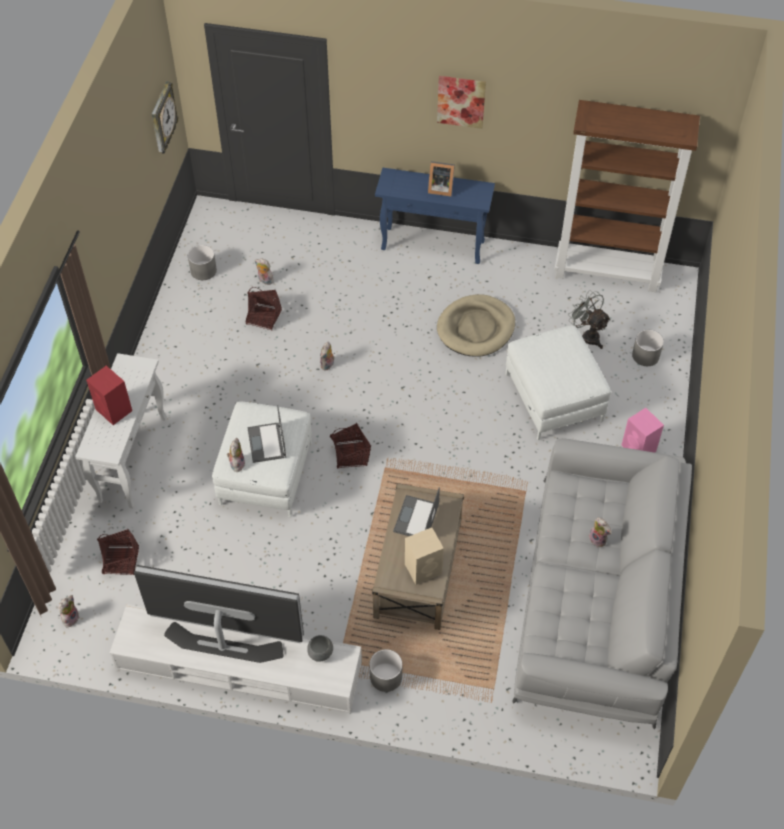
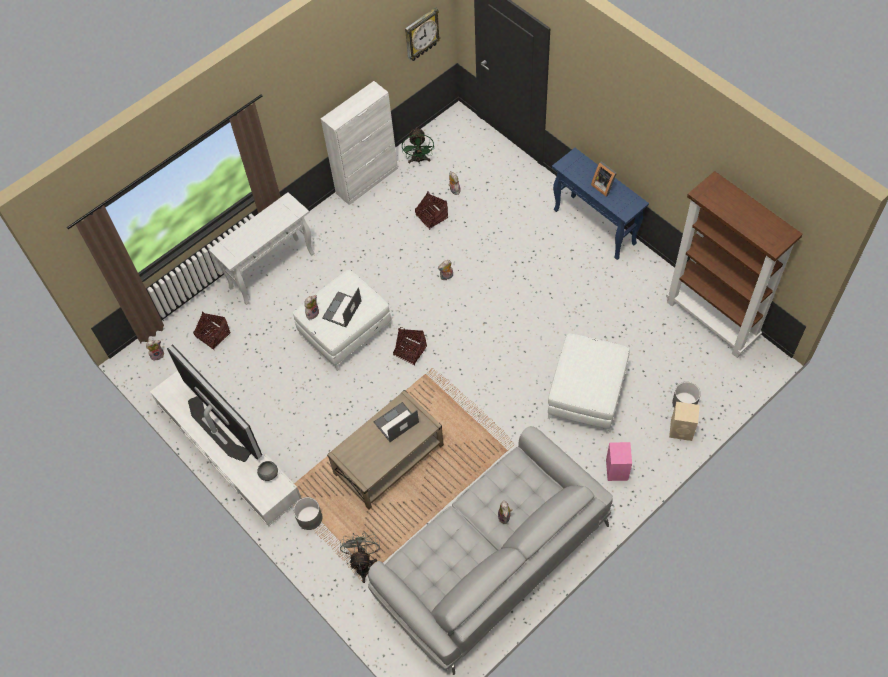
camera: 40 degrees right, 5 degrees up
red speaker [86,366,132,425] -> none
grey planter [188,245,217,280] -> green fan [402,128,434,164]
beige speaker [405,527,444,585] -> beige speaker moved to [669,402,700,441]
picture [437,76,486,129] -> none
beige dog bed [437,294,515,357] -> none
grey fan [568,290,611,349] -> grey fan moved to [340,533,380,583]
none -> white cabinet [321,81,398,205]

